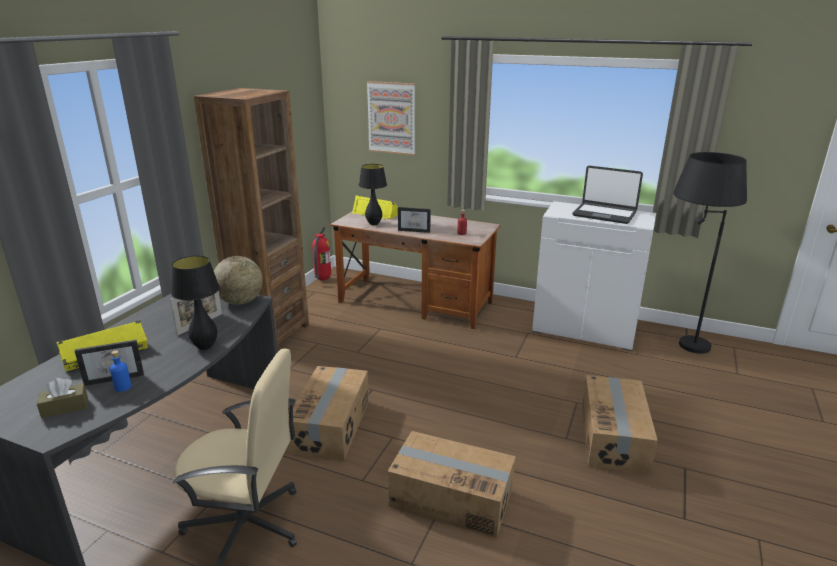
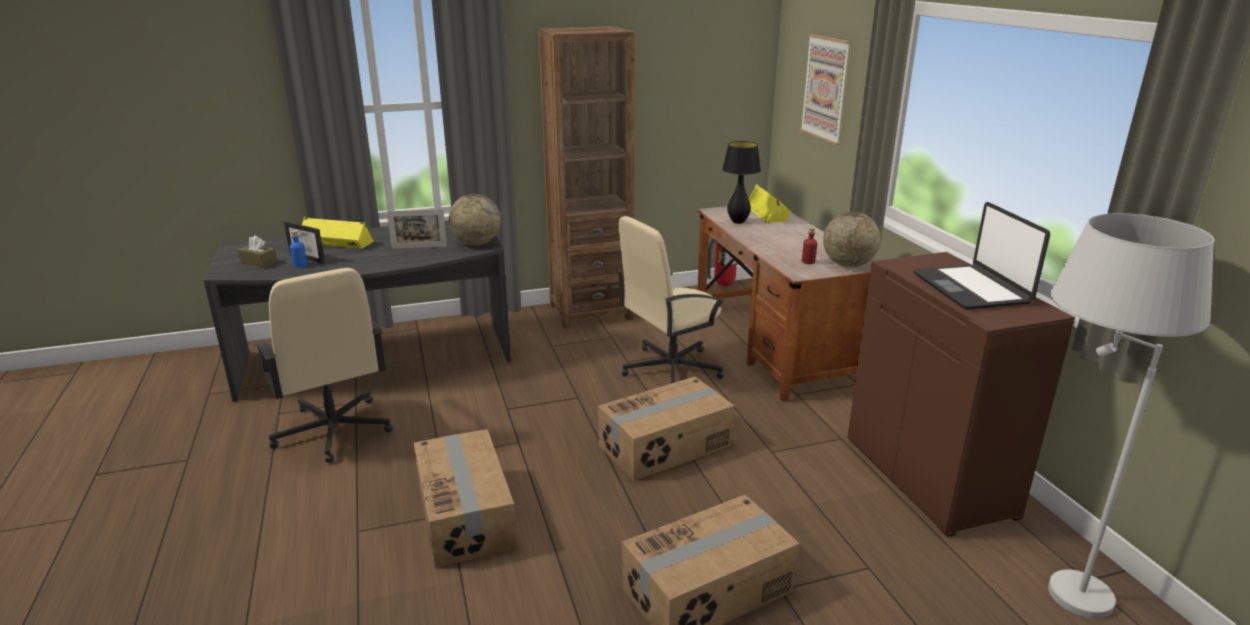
camera: 50 degrees right, 0 degrees up
black table lamp [171,256,220,350] -> none
cardboard box [288,366,369,460] -> cardboard box moved to [598,377,734,481]
picture frame [398,207,431,233] -> none
white cabinet [532,201,656,351] -> brown cabinet [847,252,1075,537]
black floor lamp [673,152,747,354] -> white floor lamp [1048,213,1214,618]
none -> beige office chair [616,216,724,384]
none -> globe [823,212,880,267]

